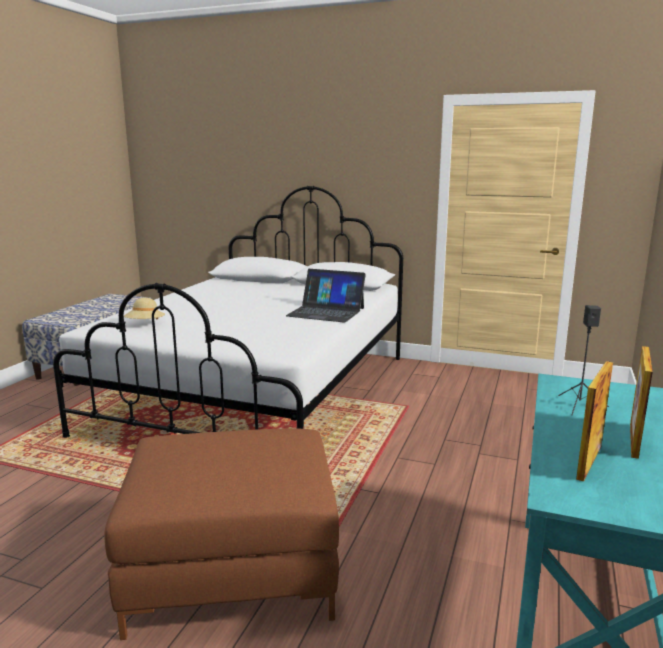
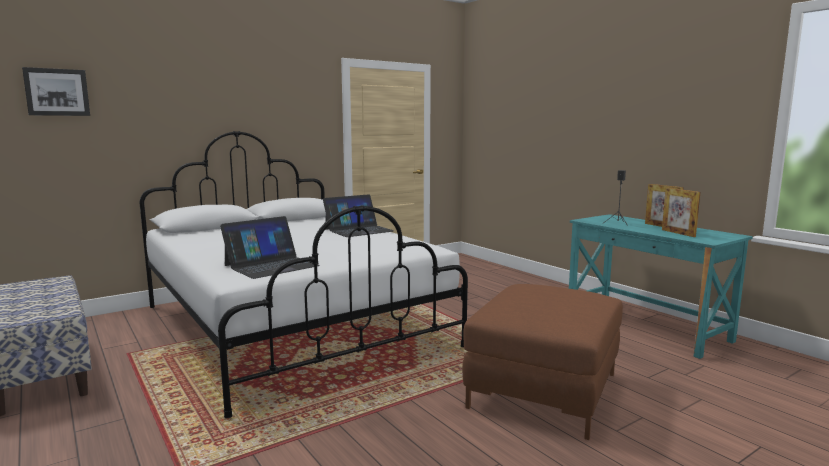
camera: 55 degrees left, 5 degrees down
beige hat [124,298,165,320] -> laptop [220,216,320,279]
none -> picture [22,67,90,116]

